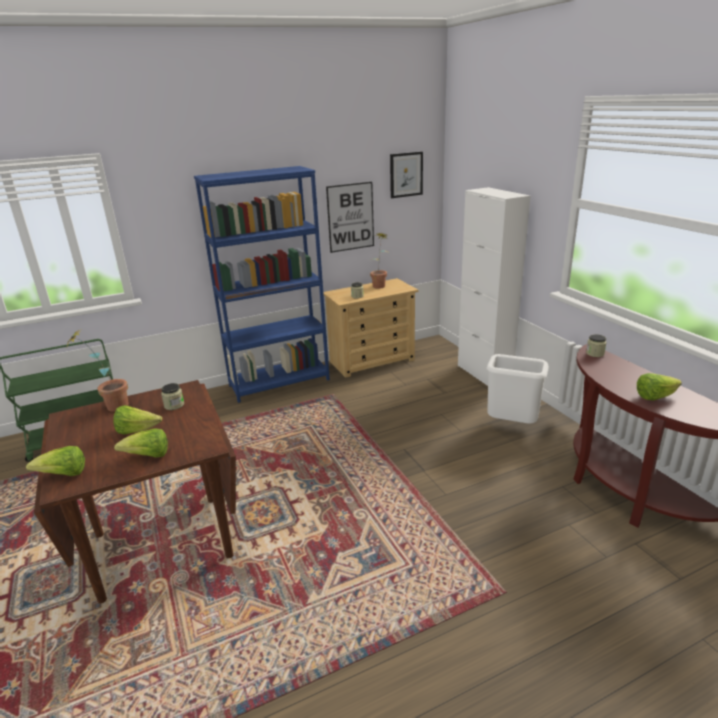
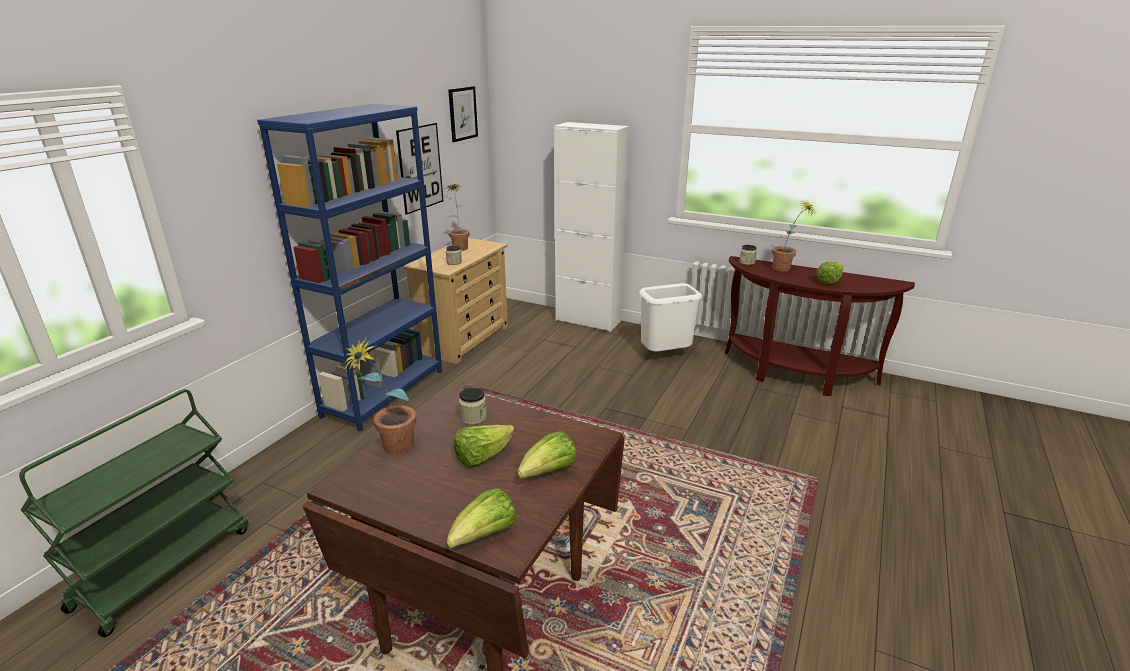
camera: 40 degrees left, 0 degrees up
none -> potted plant [772,200,815,271]

